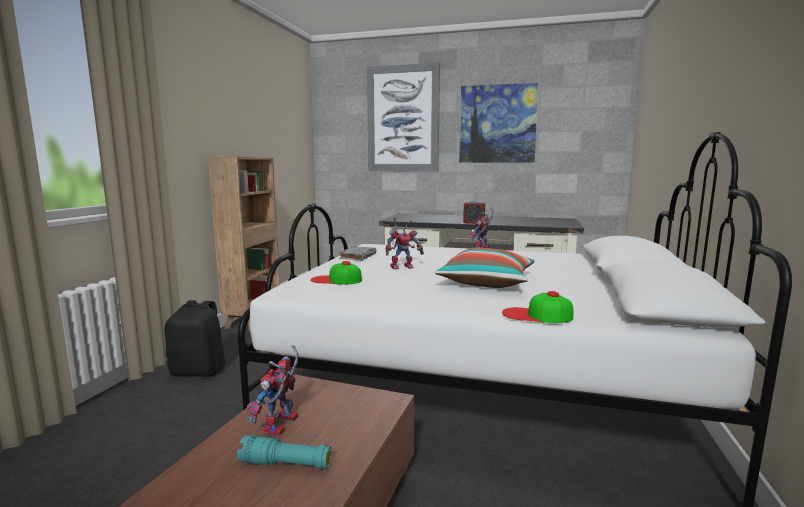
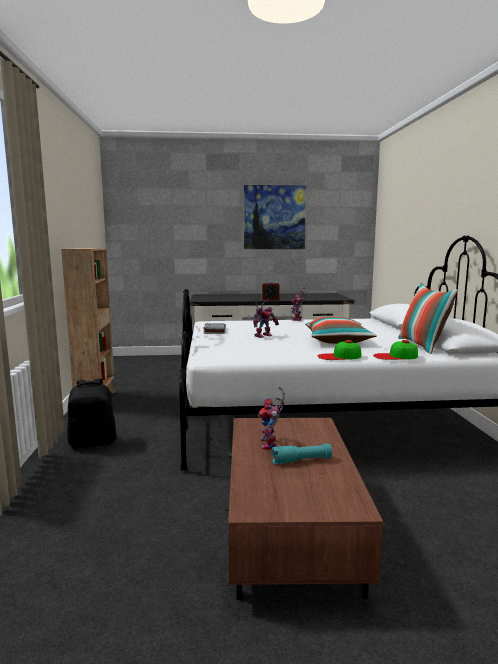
camera: 20 degrees left, 0 degrees up
cap [310,261,362,284] -> cap moved to [317,340,361,360]
picture [367,63,440,172] -> none
none -> pillow [398,283,458,354]

